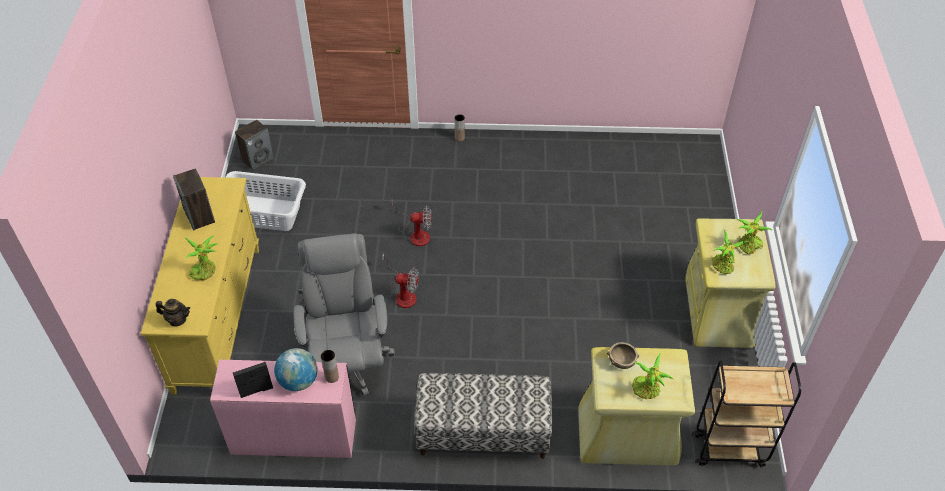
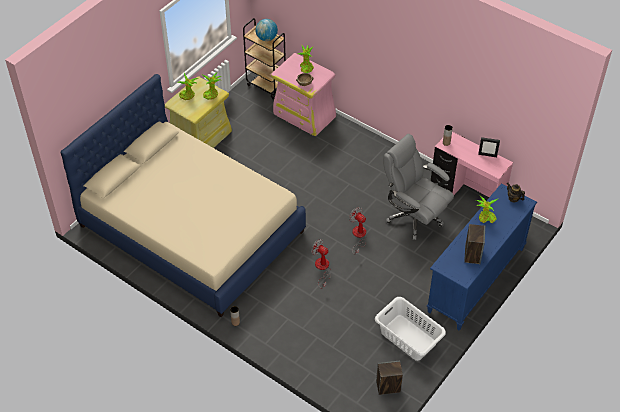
camera: 145 degrees left, 0 degrees up
yellow dresser [140,177,259,395] -> blue dresser [427,183,537,331]
globe [274,348,318,391] -> globe moved to [255,19,278,41]
grey office chair [294,233,395,396] -> grey office chair turned 105 degrees clockwise [383,134,454,240]
bench [414,373,552,459] -> none
yellow nightstand [578,347,695,465] -> pink nightstand [271,53,336,136]
none -> beige bed [61,74,306,317]

